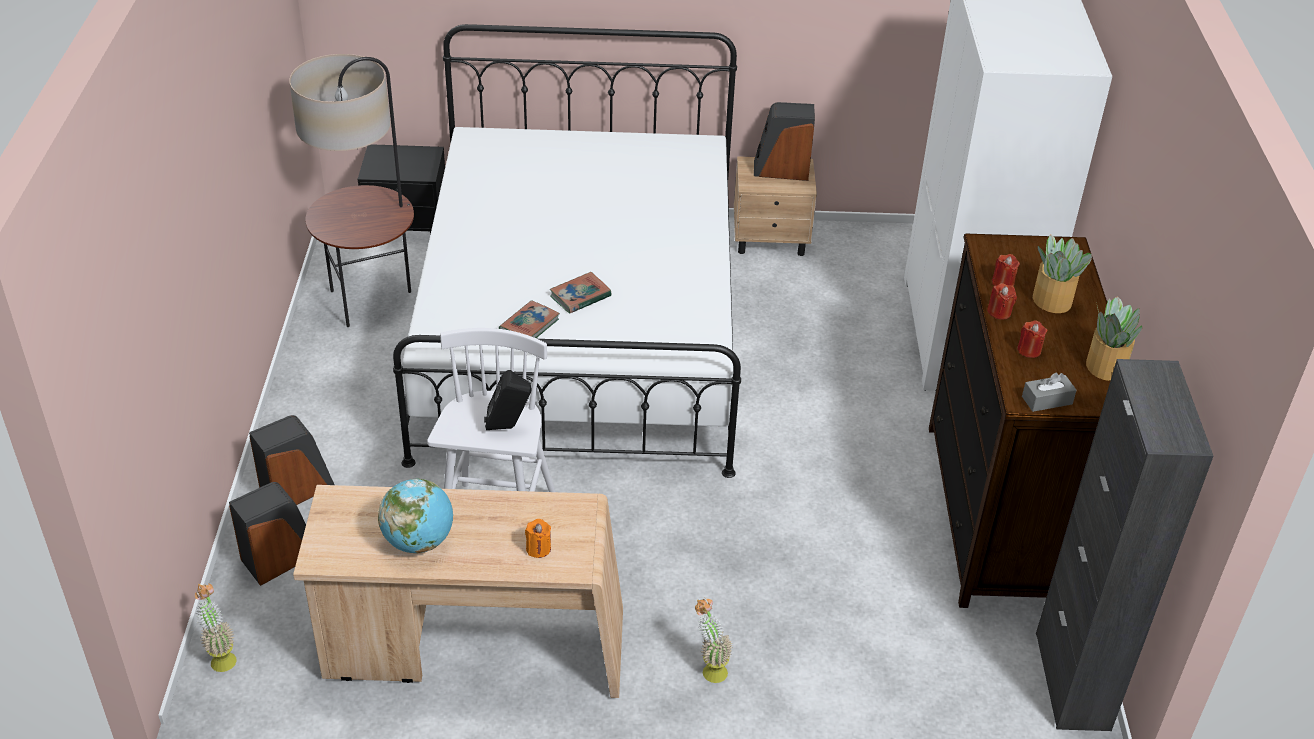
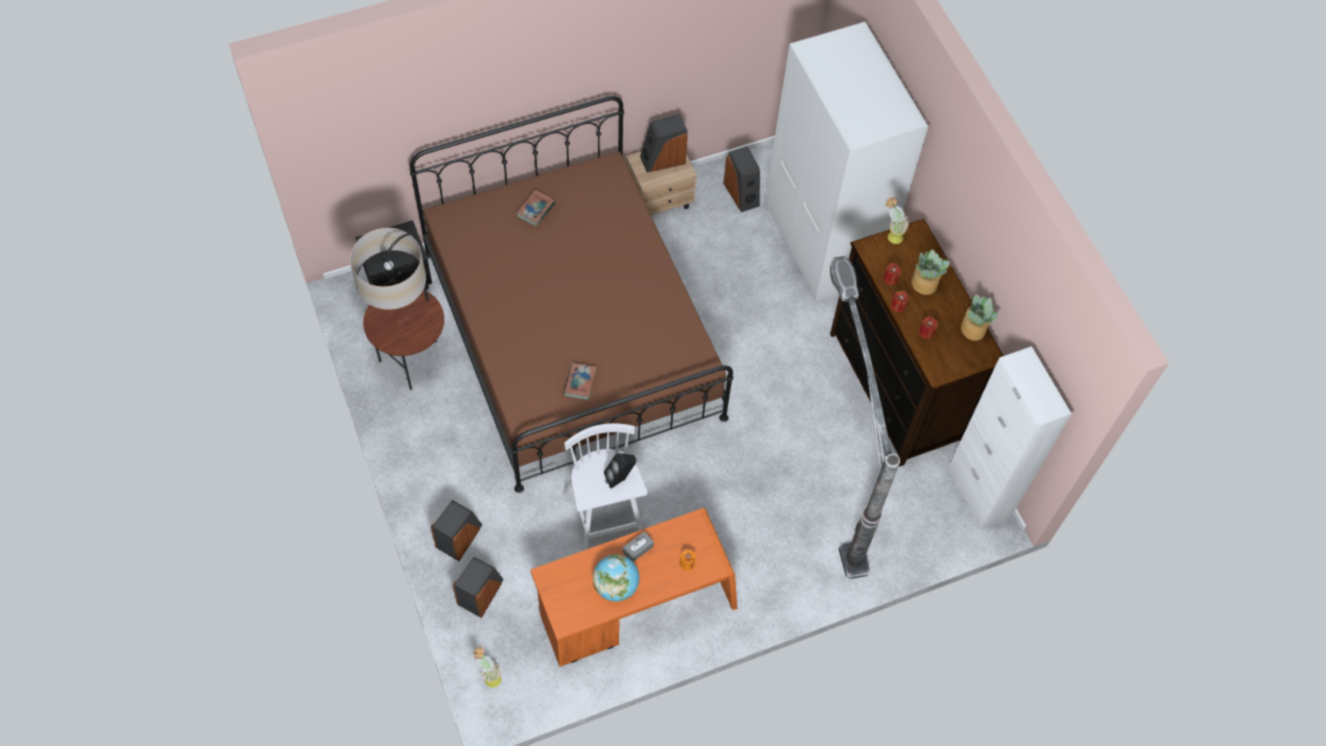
camera: 25 degrees left, 20 degrees up
beige desk [293,485,623,698] -> orange desk [530,508,737,667]
white bed [393,24,741,478] -> brown bed [410,96,733,493]
book [550,272,612,314] -> book moved to [516,190,556,226]
potted plant [695,598,733,683] -> potted plant moved to [886,197,909,244]
grey tissue box [1022,373,1077,412] -> grey tissue box moved to [623,531,654,562]
black cabinet [1036,359,1213,731] -> white cabinet [948,346,1072,530]
none -> speaker [723,146,760,212]
none -> floor lamp [830,256,900,579]

